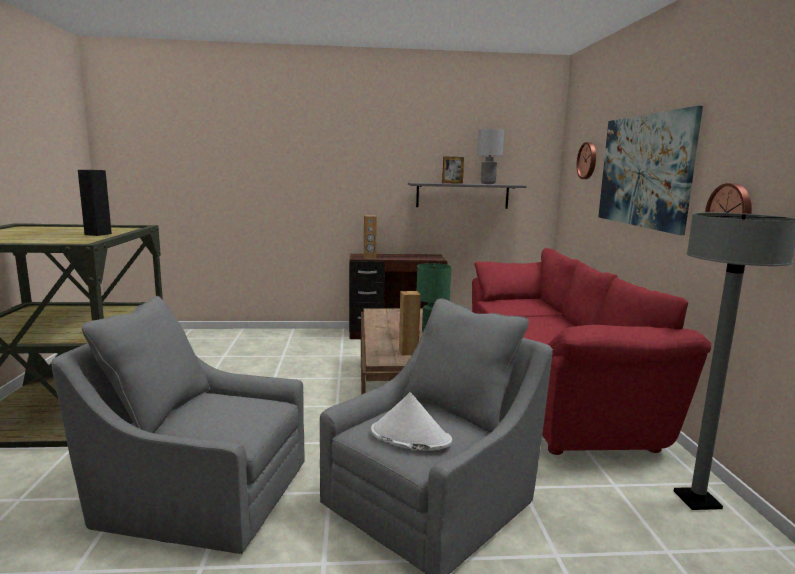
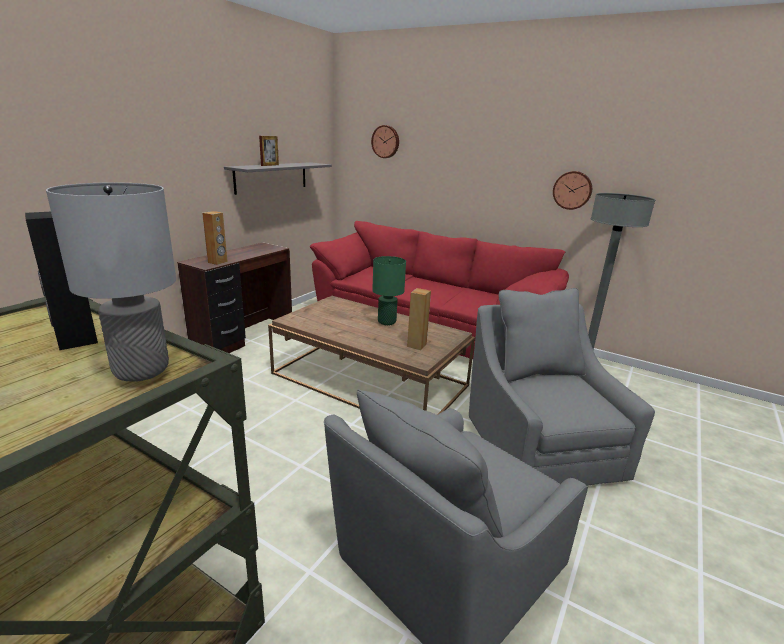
camera: 55 degrees left, 10 degrees up
white hat [371,393,452,451] -> none
grey table lamp [477,129,504,184] -> grey table lamp moved to [46,182,176,382]
picture [598,106,703,235] -> none

